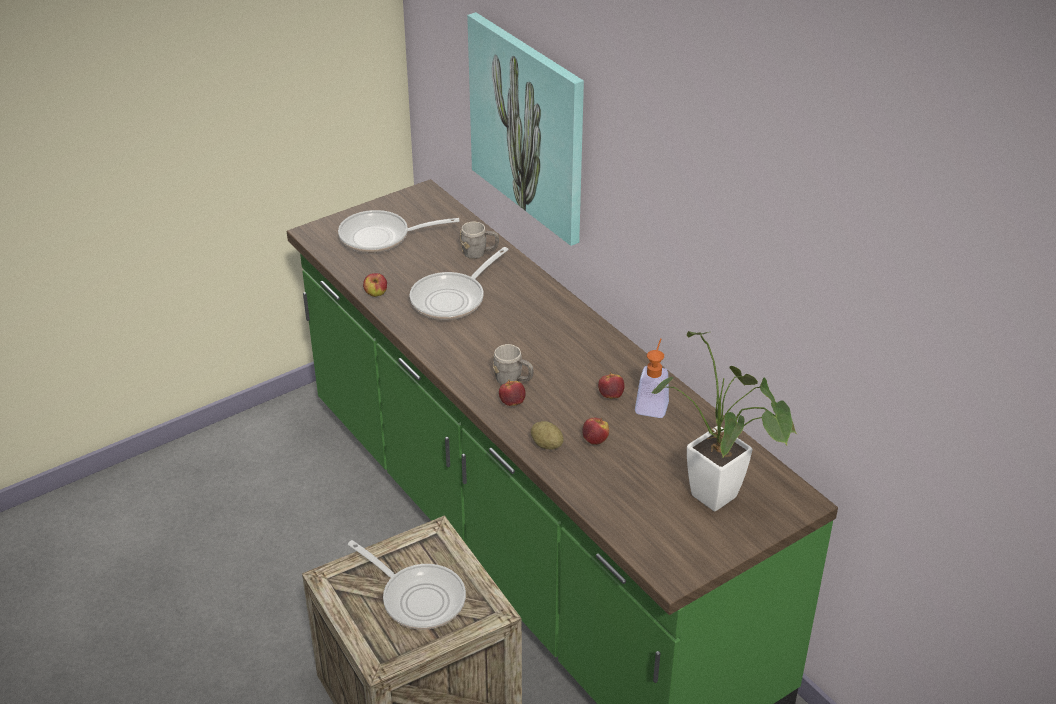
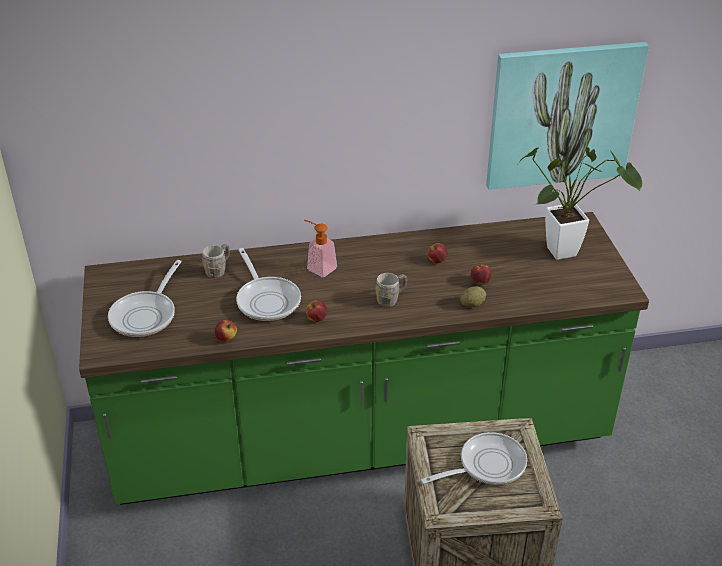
camera: 65 degrees left, 0 degrees up
picture [467,12,584,246] -> picture moved to [486,42,649,190]
apple [499,380,526,406] -> apple moved to [306,300,327,322]
soap dispenser [635,338,669,418] -> soap dispenser moved to [304,220,337,277]

